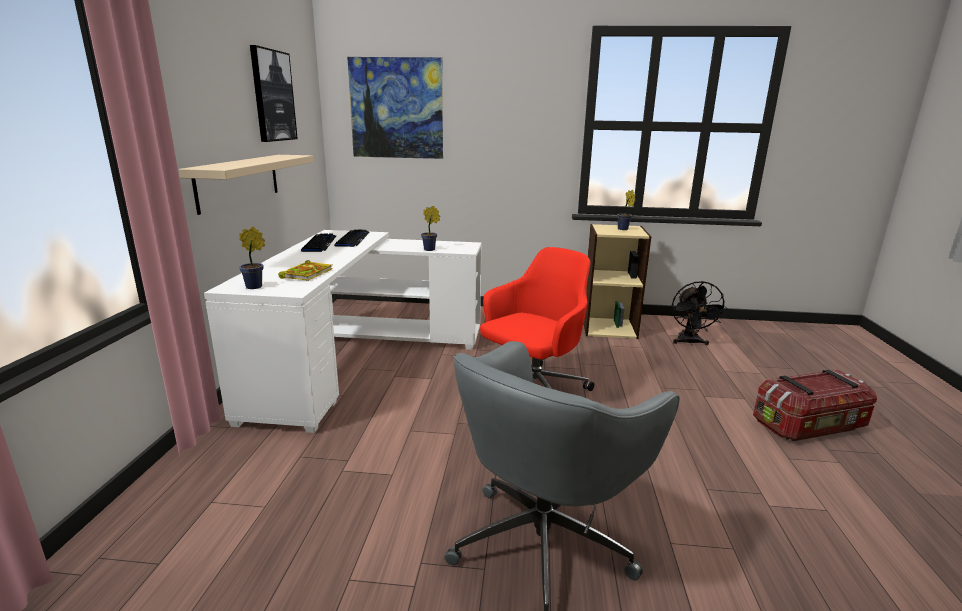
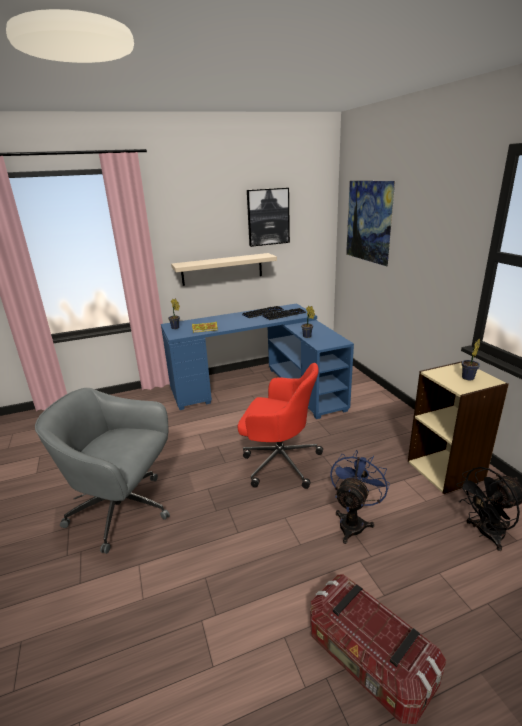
camera: 65 degrees right, 5 degrees up
white desk [204,230,482,433] -> blue desk [161,303,354,419]
none -> blue fan [330,450,390,544]

